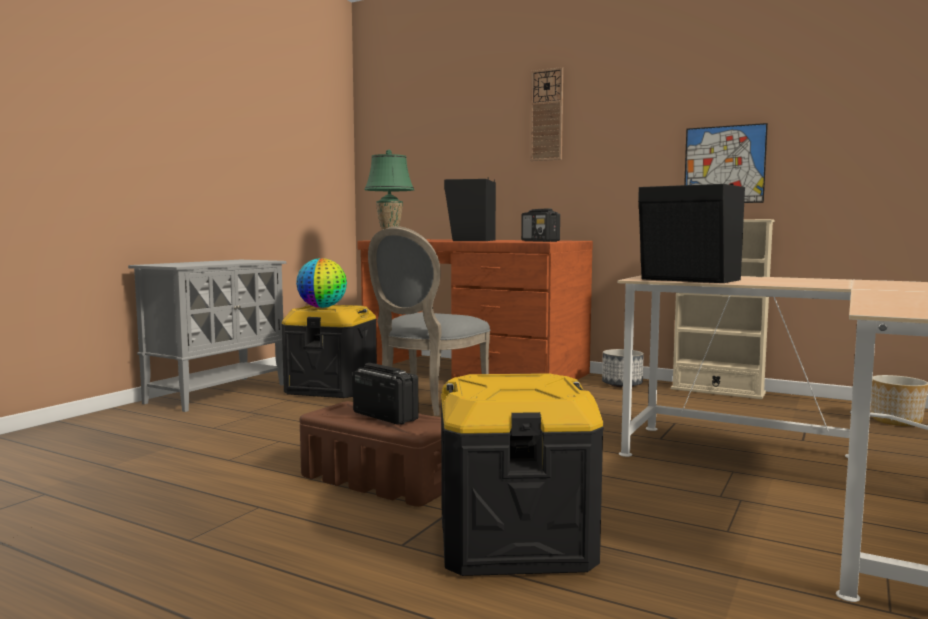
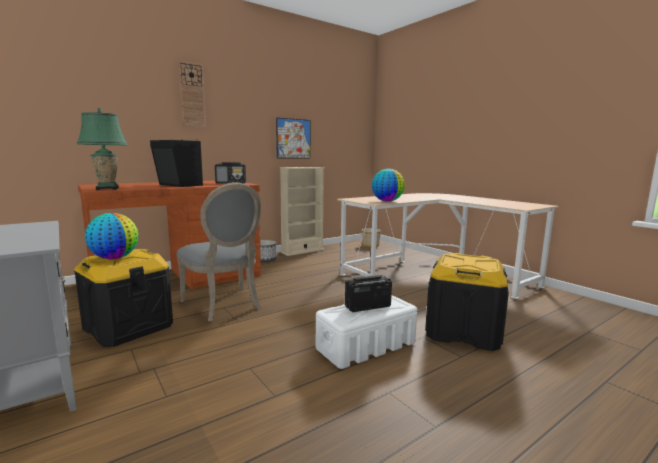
camera: 65 degrees left, 5 degrees up
brown storage box [300,401,442,507] -> white storage box [316,295,417,369]
black speaker [638,183,745,283] -> globe [372,169,405,202]

